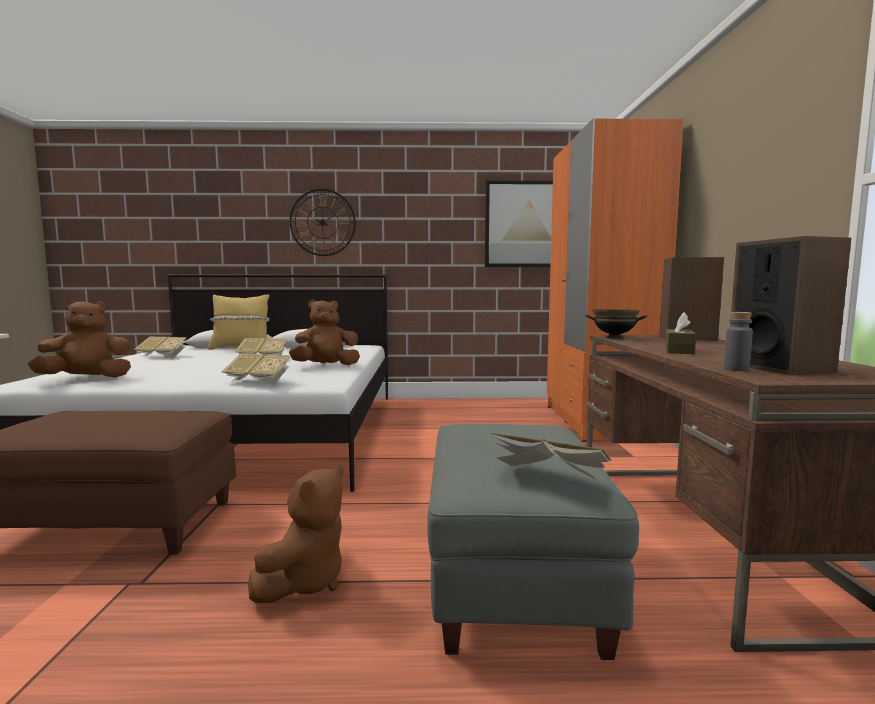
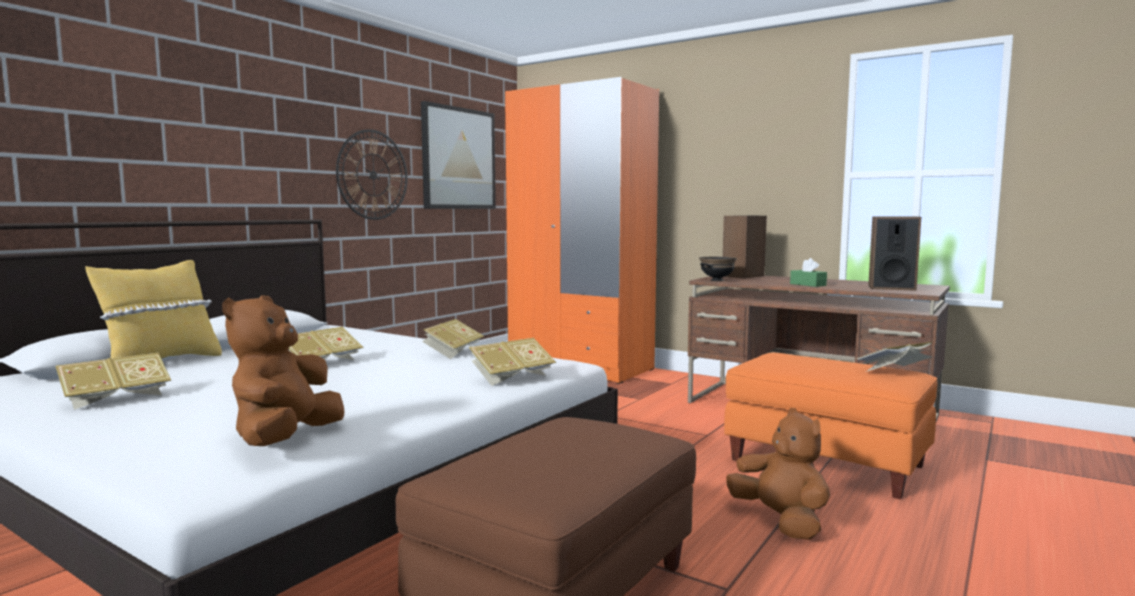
camera: 55 degrees left, 0 degrees up
brown plush toy [289,299,360,365] -> book [422,319,484,359]
wall clock [290,189,356,256] -> wall clock moved to [336,129,407,220]
grey ottoman [427,424,639,660] -> orange ottoman [724,353,937,499]
brown tissue box [665,312,696,354] -> green tissue box [790,258,827,287]
grey bottle [724,312,753,371] -> none

